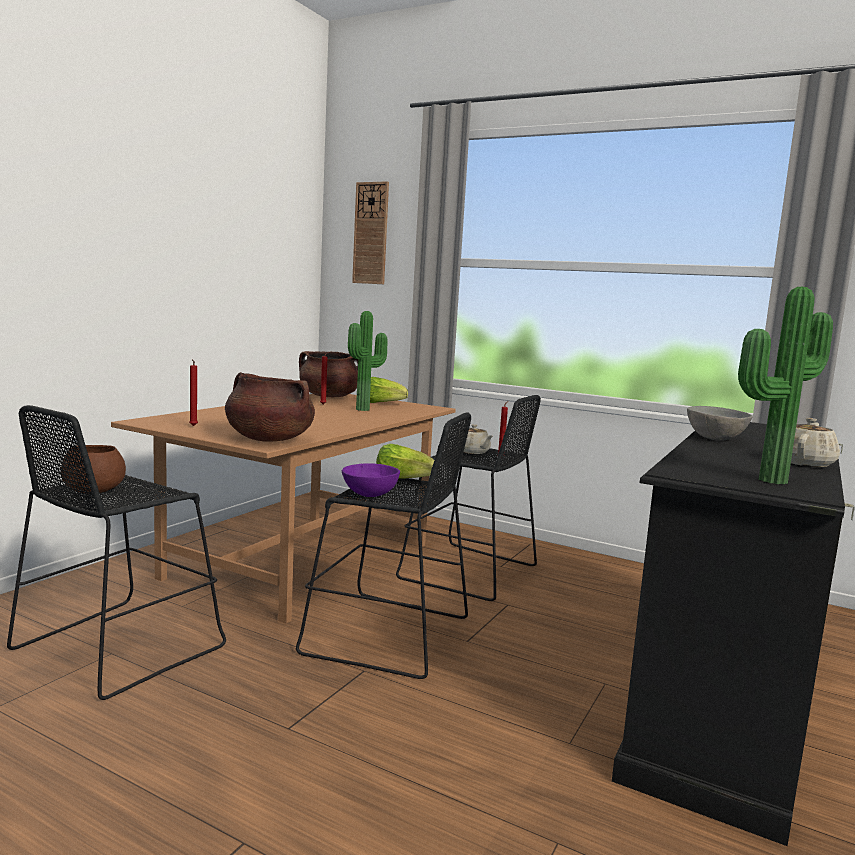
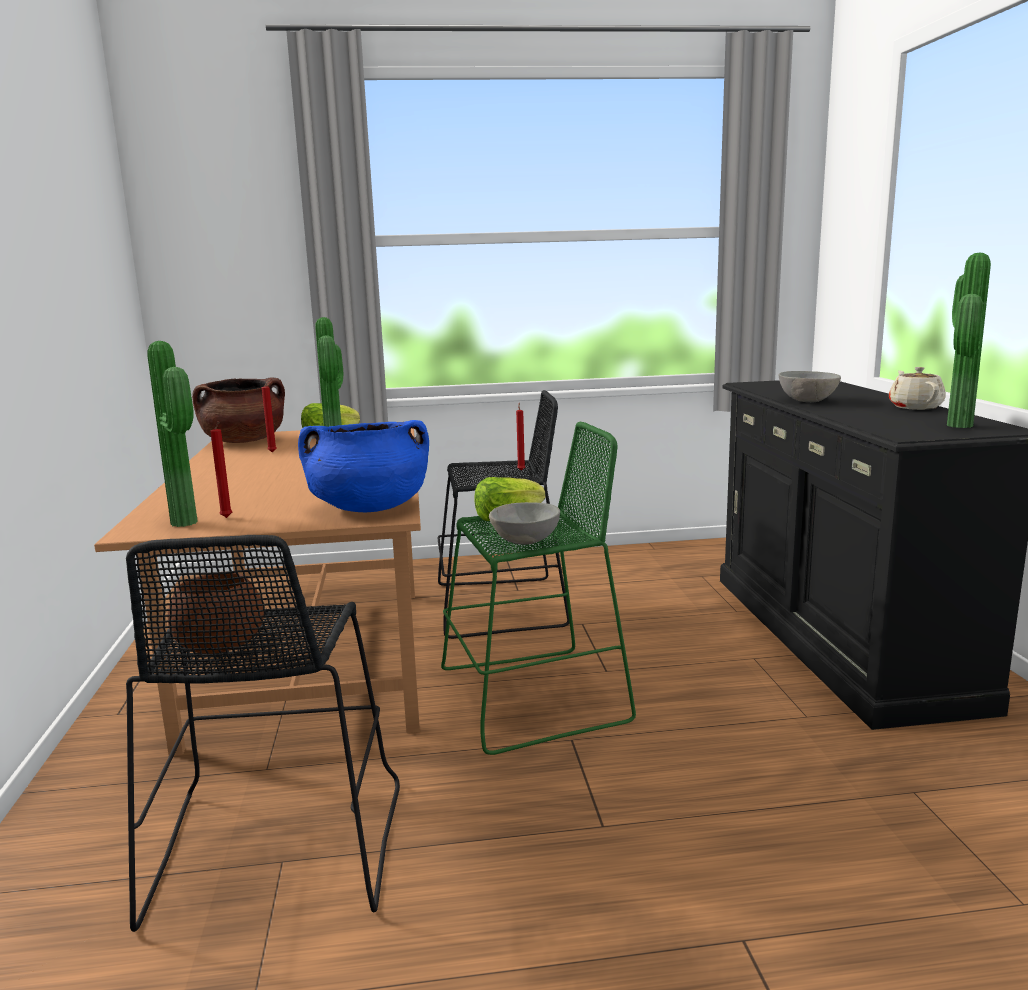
camera: 35 degrees left, 5 degrees up
brown cooking pot [225,372,315,442] -> blue cooking pot [298,420,429,512]
black stool [296,412,471,679] -> green stool [441,422,636,755]
purple bowl [342,463,400,497] -> grey bowl [489,502,560,545]
wall clock [352,181,389,284] -> none
beige teapot [459,424,493,454] -> none
none -> potted plant [147,341,198,527]

